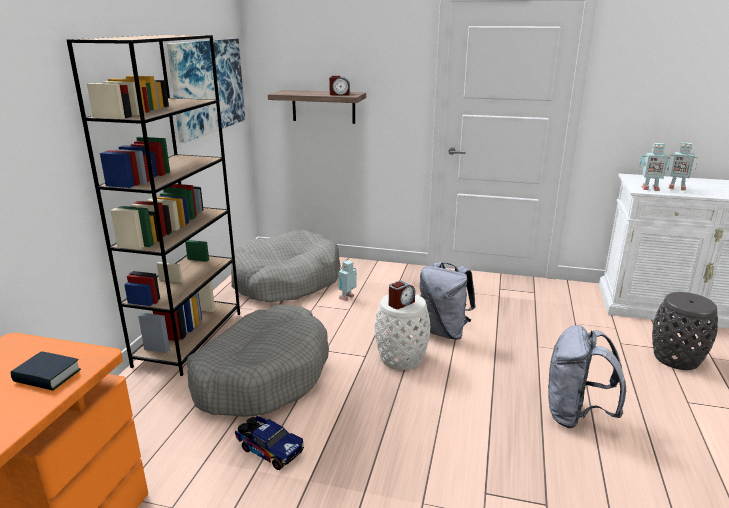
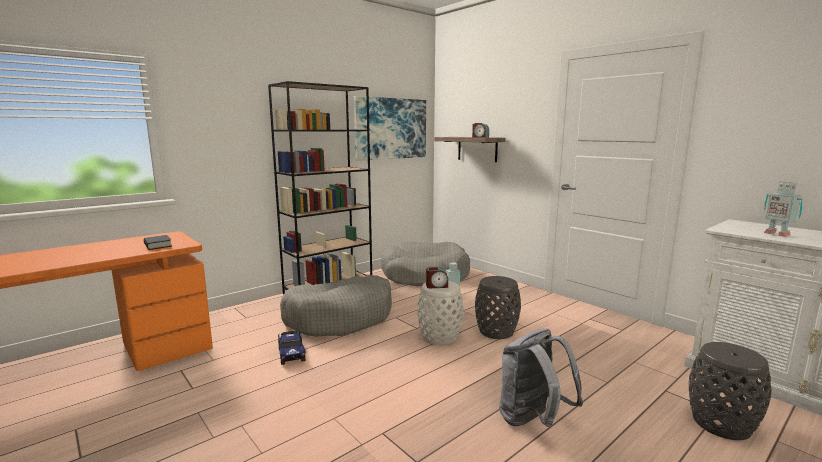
camera: 35 degrees right, 10 degrees down
grey backpack [420,262,476,340] -> grey stool [475,276,521,339]
toy robot [639,143,670,191] -> none

